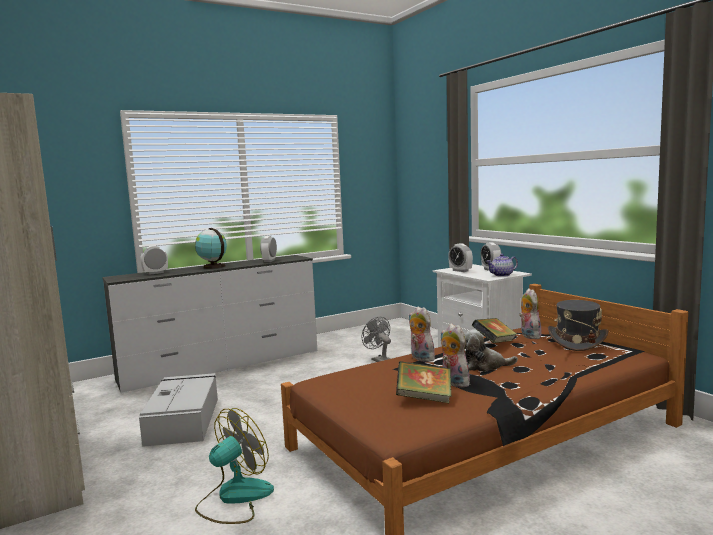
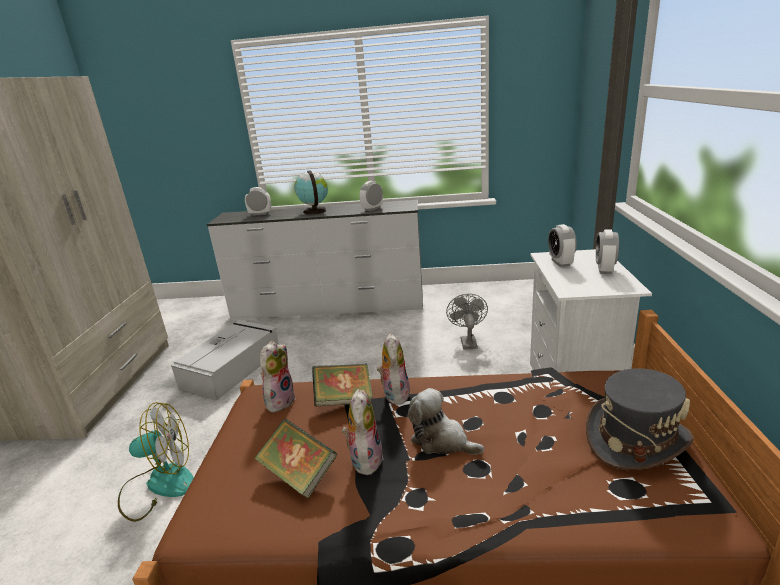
camera: 35 degrees right, 15 degrees up
book [472,318,517,343] -> book moved to [312,364,373,406]
teapot [486,254,518,277] -> none
plush toy [519,288,542,339] -> plush toy moved to [260,341,296,412]

